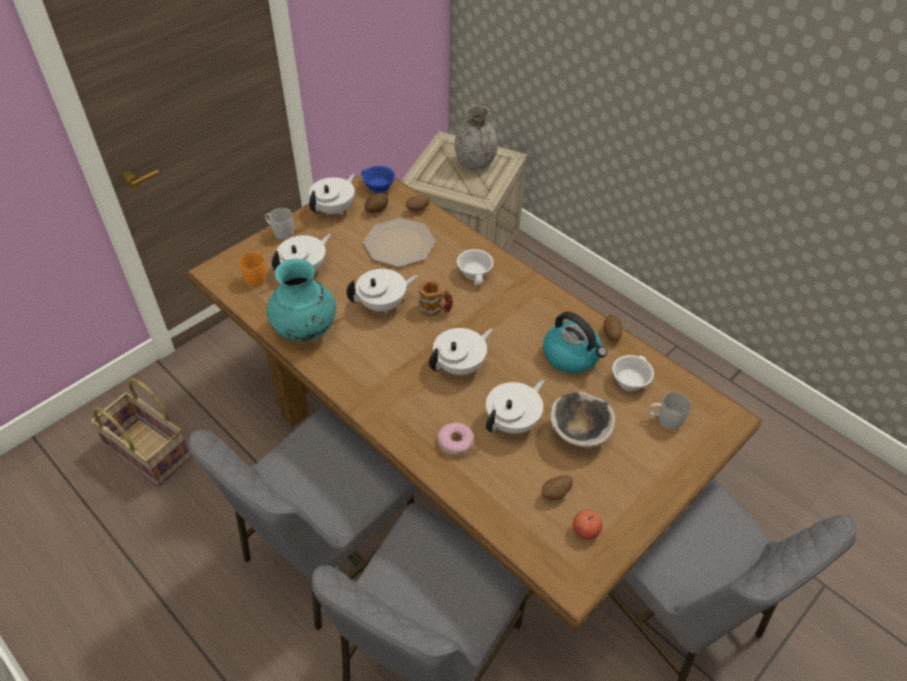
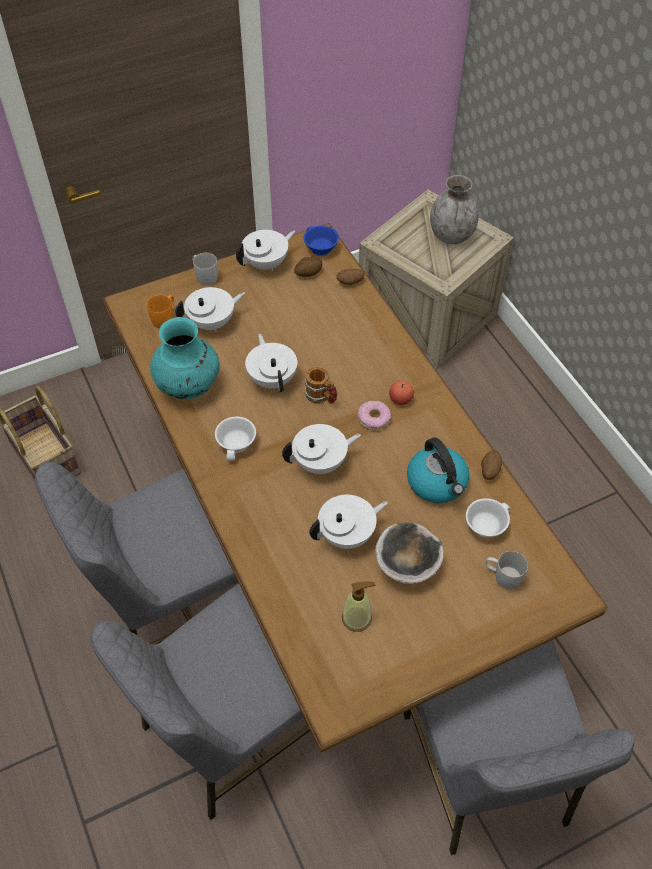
camera: 20 degrees right, 5 degrees up
white teapot [346,269,418,314] -> white teapot turned 105 degrees counterclockwise [245,333,297,392]
plate [363,218,435,267] -> none
donut [438,422,474,456] -> donut moved to [357,401,391,430]
white cup [457,249,493,286] -> white cup moved to [215,417,256,461]
potato [542,476,573,500] -> soap dispenser [342,581,375,632]
apple [573,510,603,540] -> apple moved to [389,380,414,405]

